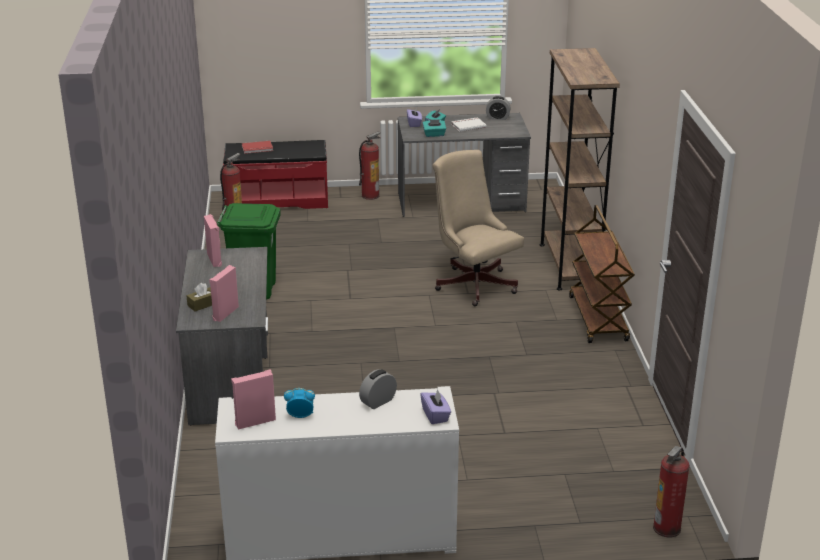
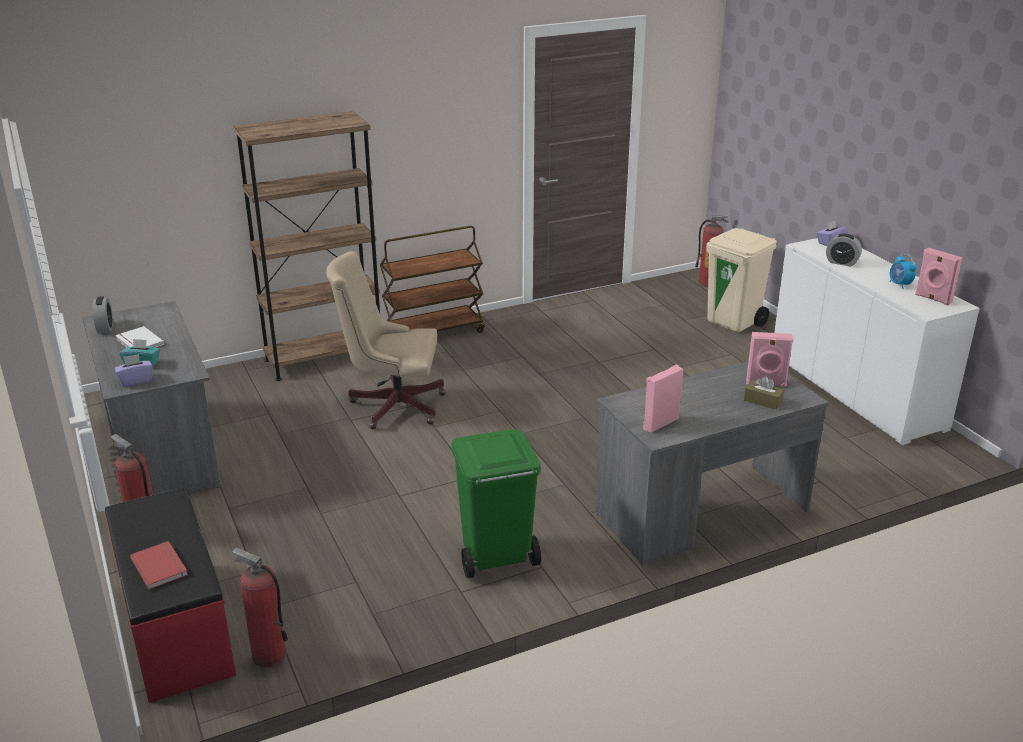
camera: 110 degrees left, 0 degrees up
turquoise tissue box [422,119,446,137] -> none
beige office chair [432,150,524,306] -> beige office chair turned 60 degrees clockwise [326,251,446,429]
none -> beige trash can [707,228,777,332]

